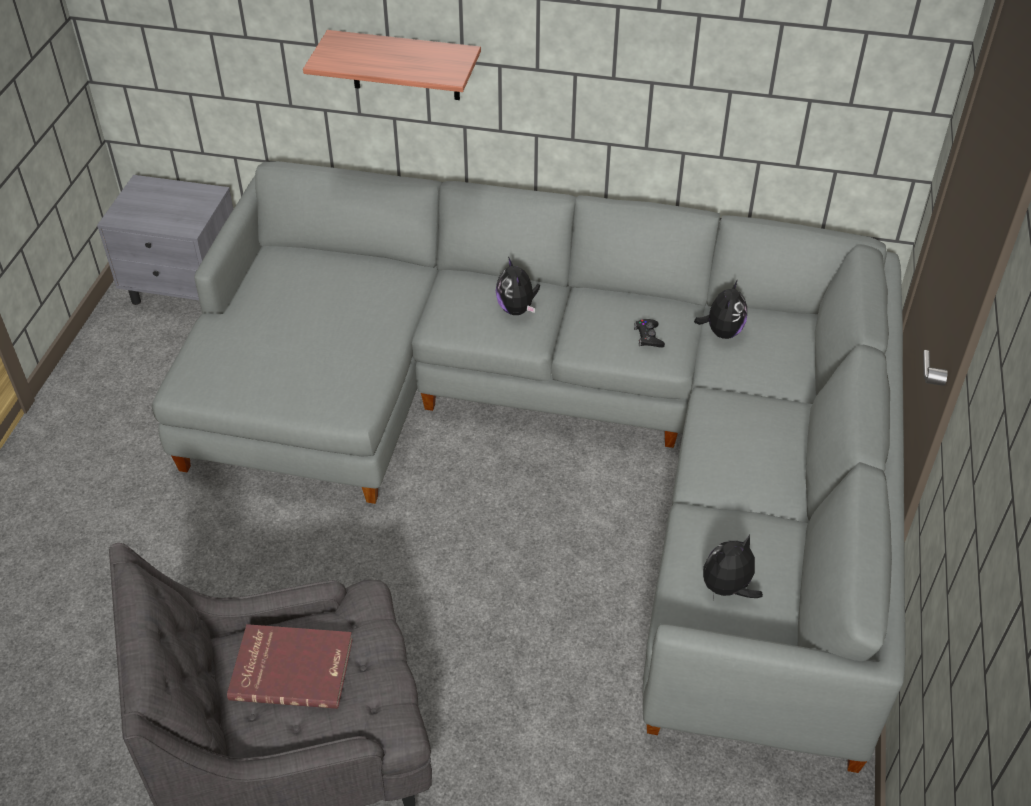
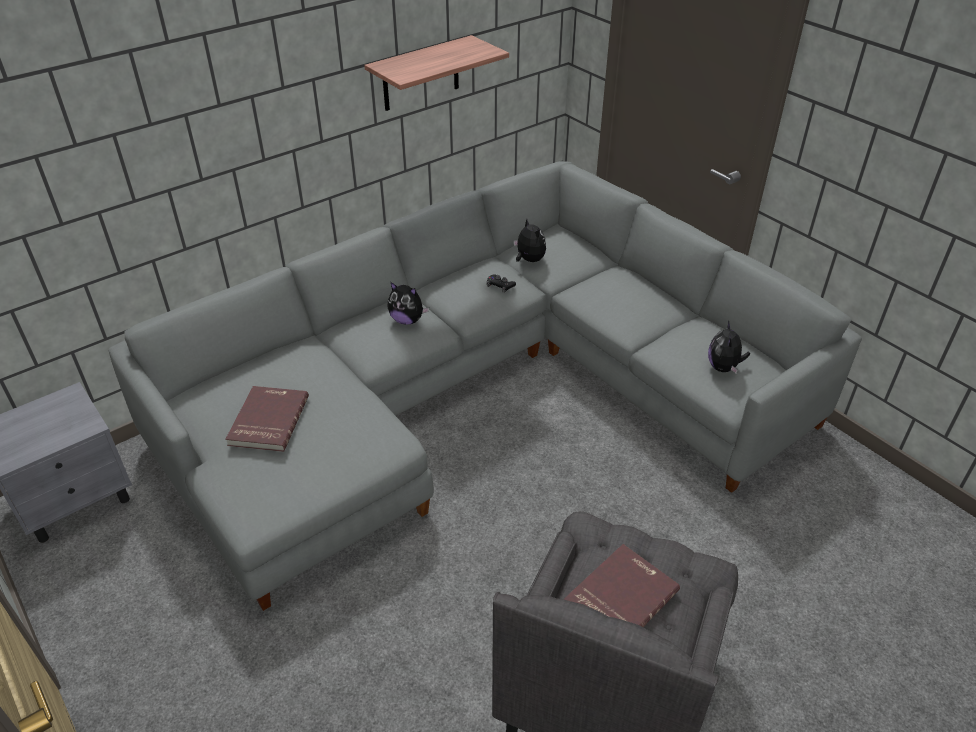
camera: 50 degrees left, 5 degrees down
shelf [303,30,481,100] -> shelf moved to [364,35,509,111]
none -> red book [225,386,309,452]

